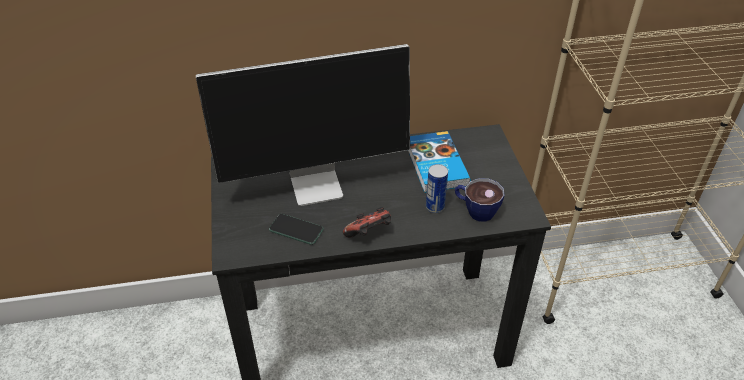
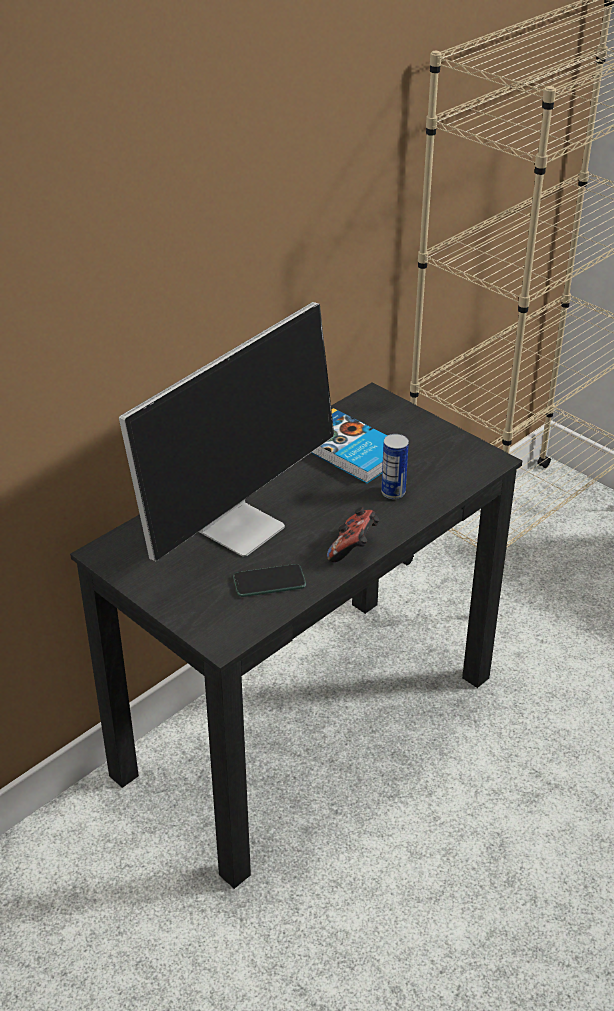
camera: 35 degrees left, 5 degrees down
cup [455,178,505,222] -> none

